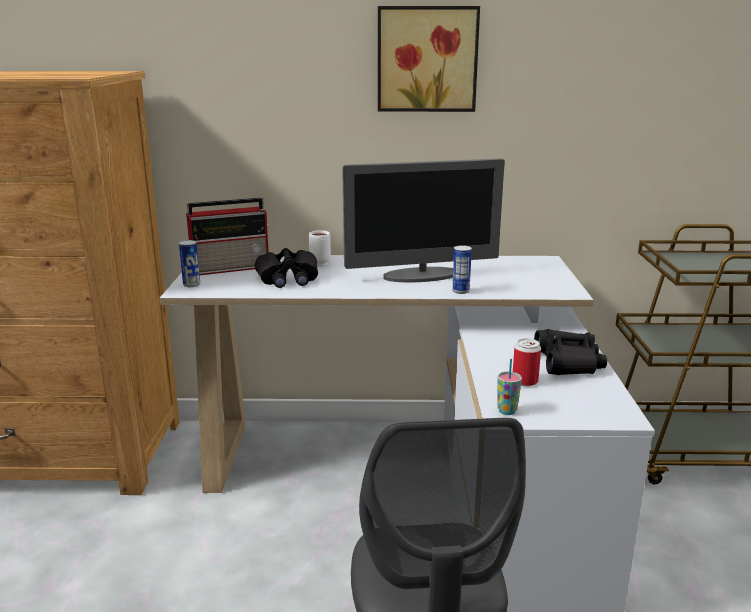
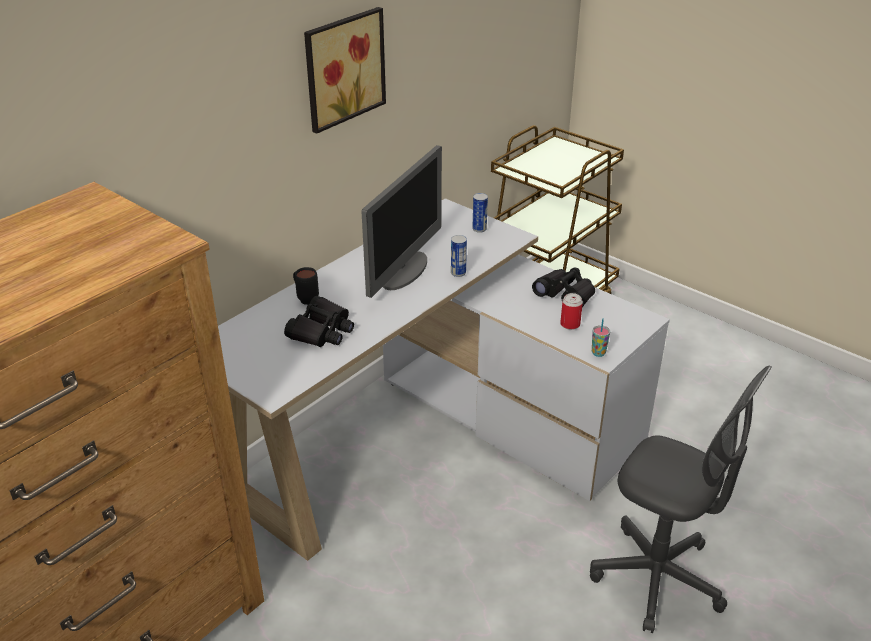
camera: 50 degrees left, 15 degrees up
can [179,240,200,287] -> can moved to [472,193,488,233]
radio [186,198,269,275] -> none
white mug [309,230,331,266] -> black mug [293,267,319,305]

